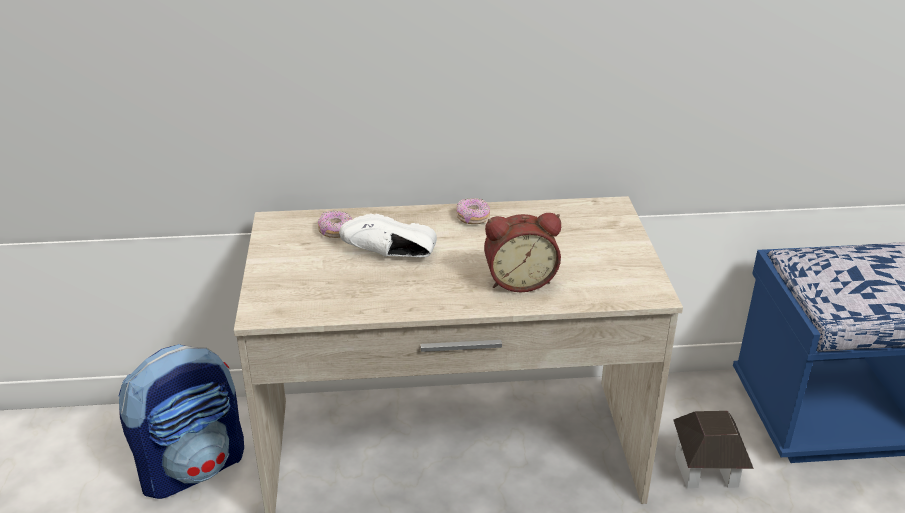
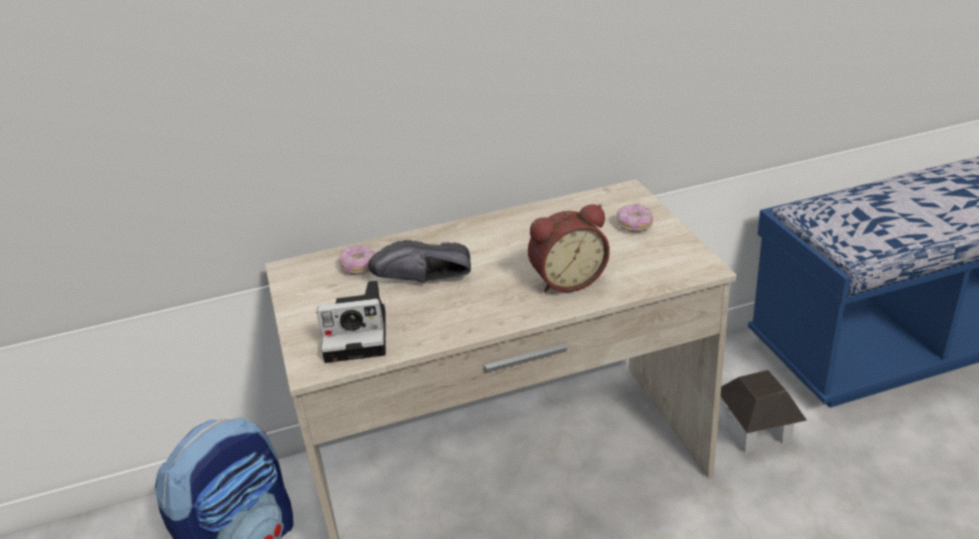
camera: 10 degrees left, 0 degrees up
white shoe [339,214,437,257] -> black shoe [368,240,471,283]
donut [456,198,490,224] -> donut moved to [617,204,653,232]
none -> camera [317,280,386,363]

